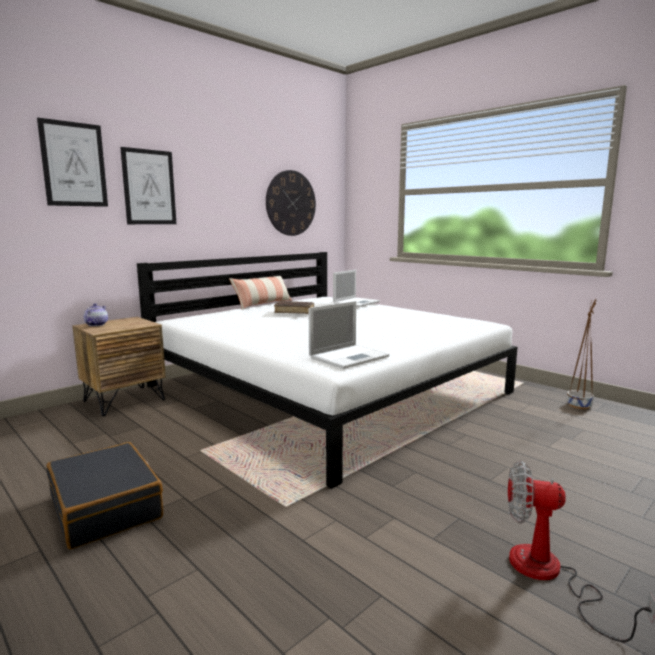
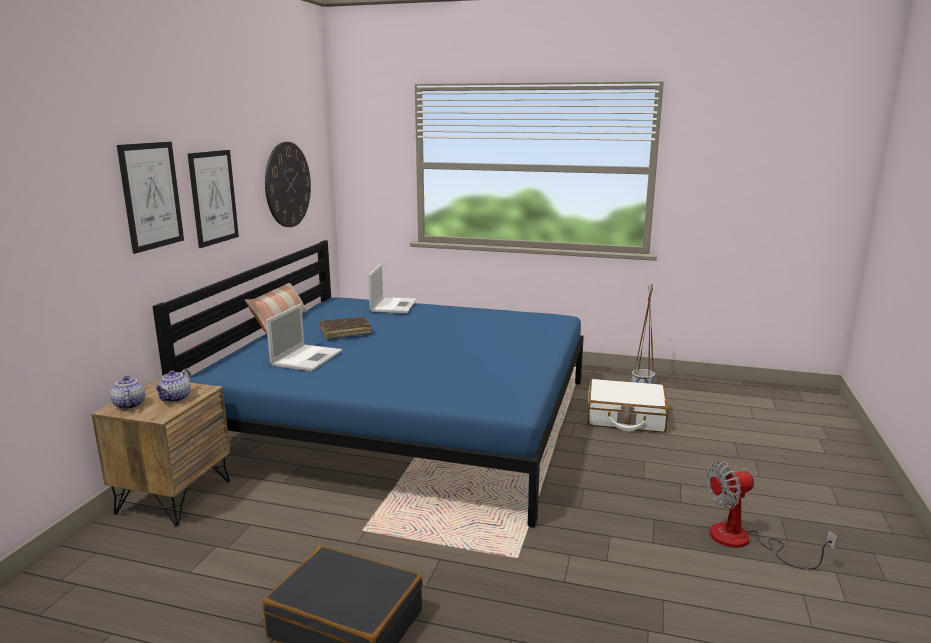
camera: 30 degrees left, 5 degrees up
picture [37,118,108,207] -> picture moved to [188,150,239,248]
white bed [137,252,518,489] -> blue bed [152,240,584,528]
laptop [309,301,389,369] -> laptop moved to [266,304,342,371]
none -> teapot [154,369,192,403]
none -> white suitcase [587,379,669,433]

